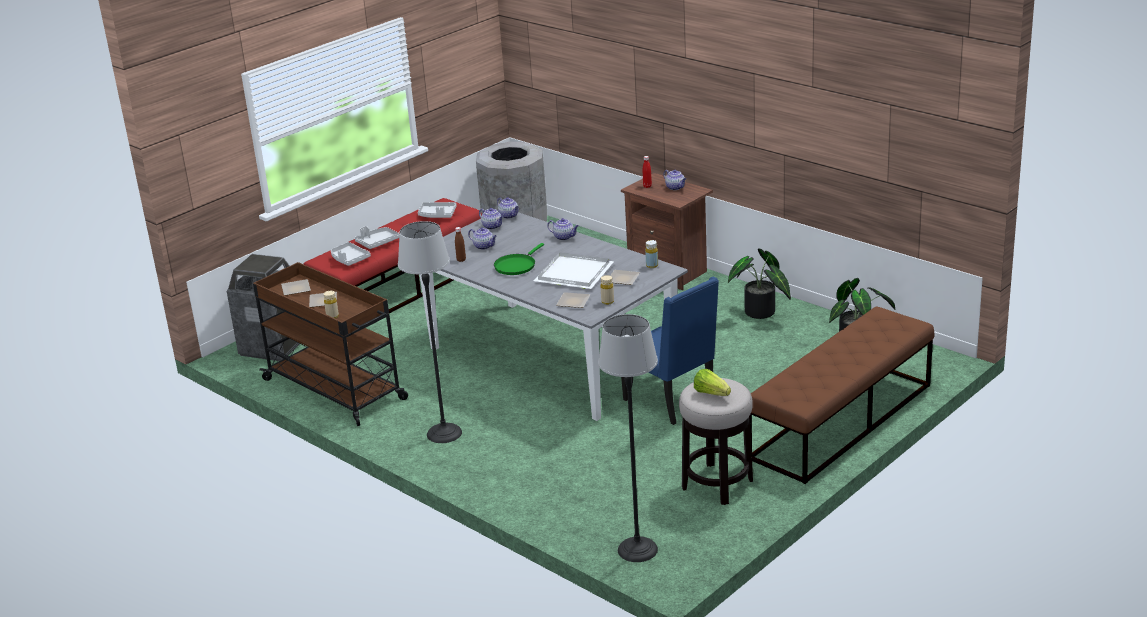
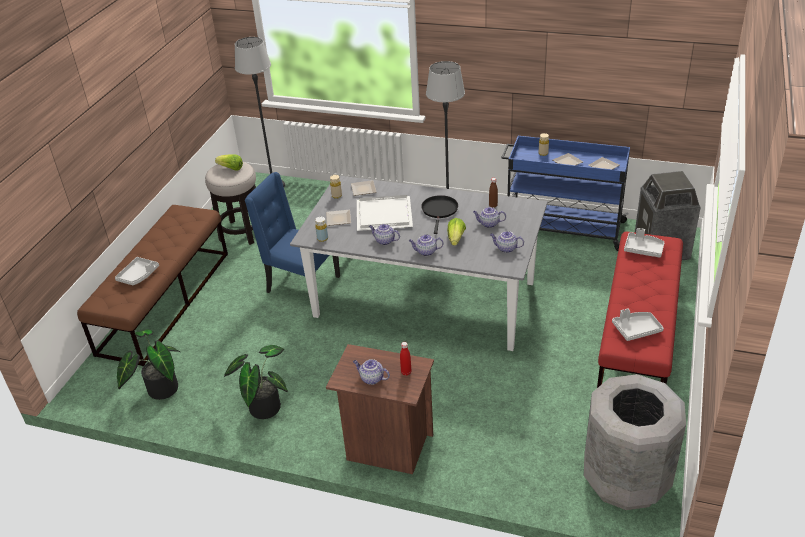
camera: 155 degrees right, 10 degrees up
brown cart [253,262,408,426] -> blue cart [501,136,630,251]
grey tray [355,226,399,249] -> grey tray moved to [115,257,159,285]
green frying pan [494,243,544,275] -> black frying pan [421,195,458,234]
teapot [497,197,519,219] -> teapot moved to [369,224,400,245]
none -> lettuce [447,218,466,246]

